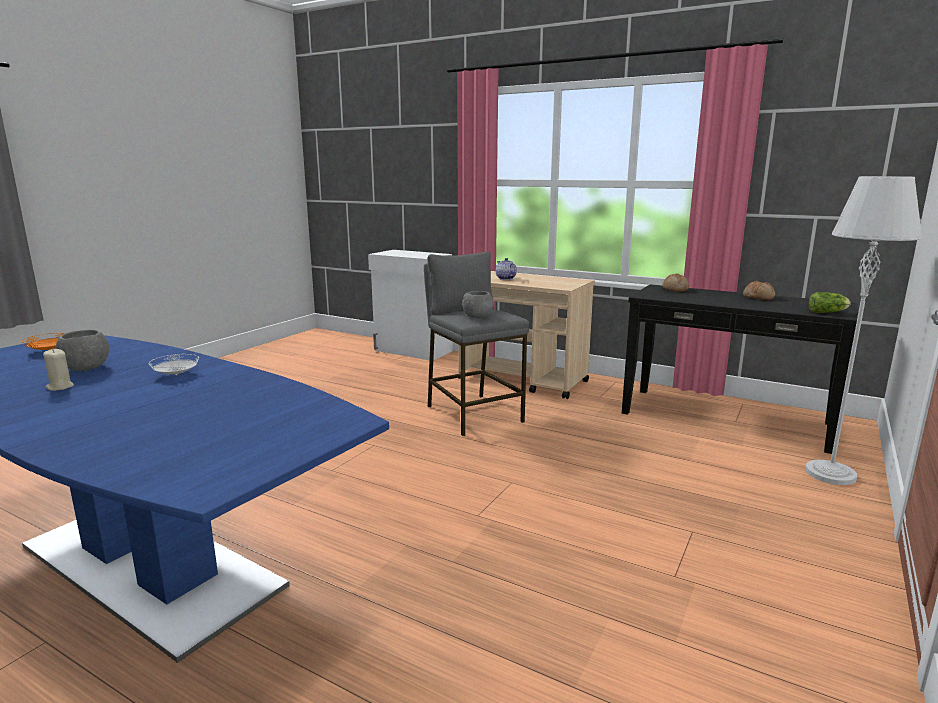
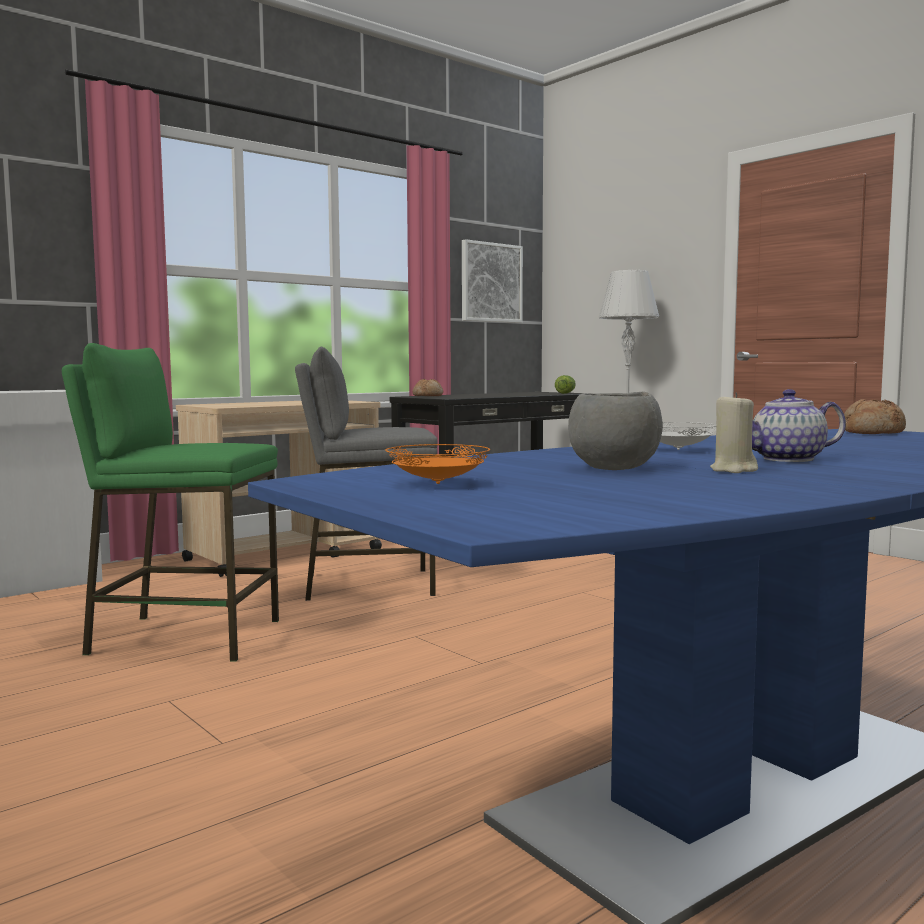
camera: 70 degrees left, 10 degrees down
grey bowl [462,291,493,318] -> none
teapot [496,258,517,280] -> teapot moved to [752,389,846,462]
bread [743,281,775,300] -> bread moved to [844,399,906,434]
none -> green stool [62,343,279,662]
none -> picture [462,239,523,323]

